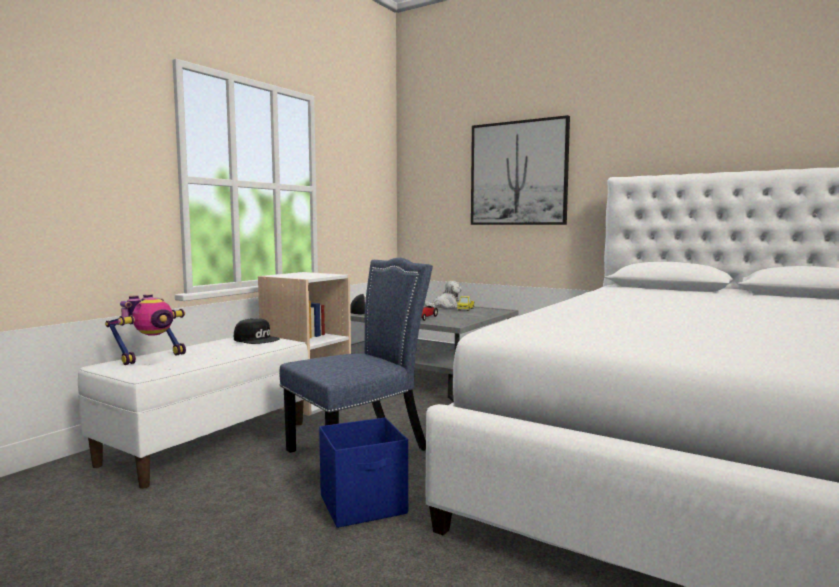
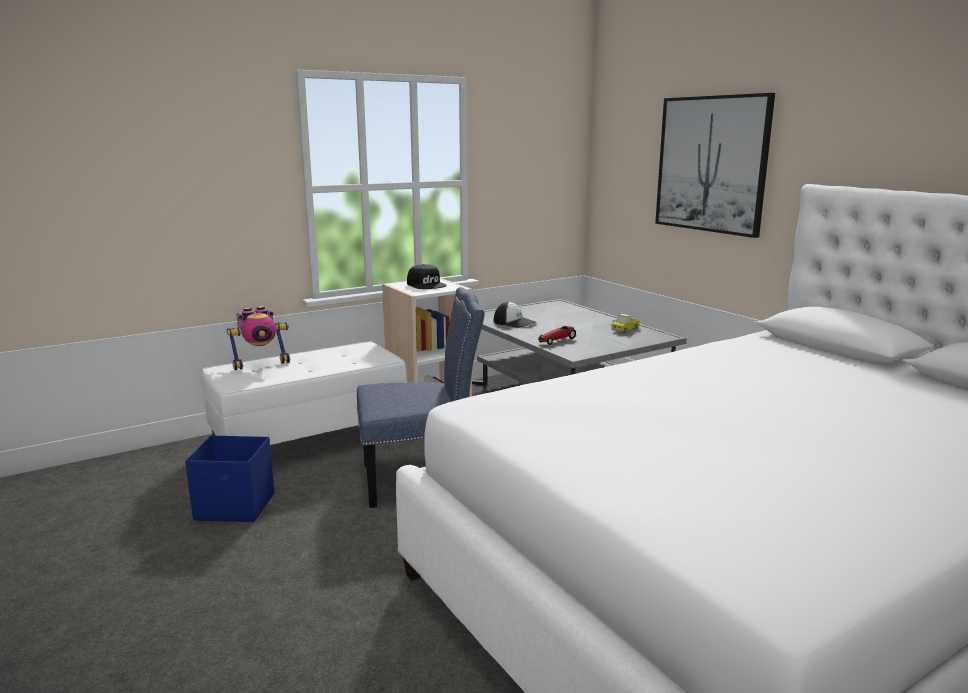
camera: 25 degrees right, 10 degrees up
black cap [234,318,280,344] -> black cap moved to [407,264,447,289]
blue storage box [319,418,408,528] -> blue storage box moved to [185,435,274,522]
plush toy [424,281,462,309] -> none

